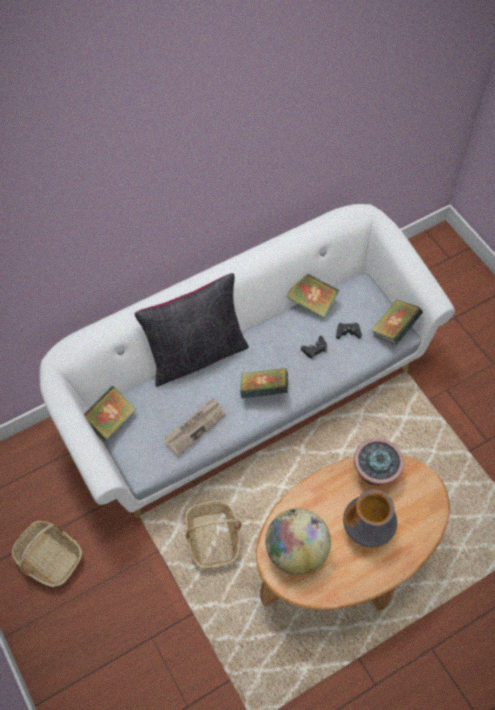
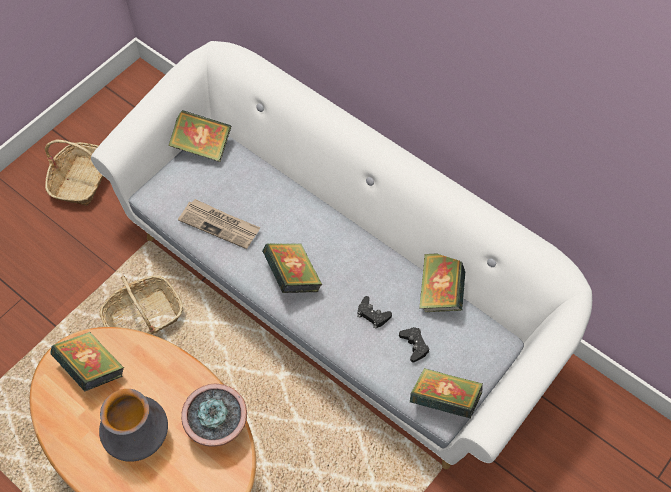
camera: 70 degrees right, 0 degrees up
black pillow [134,273,249,387] -> none
globe [265,508,331,575] -> book [50,332,125,391]

